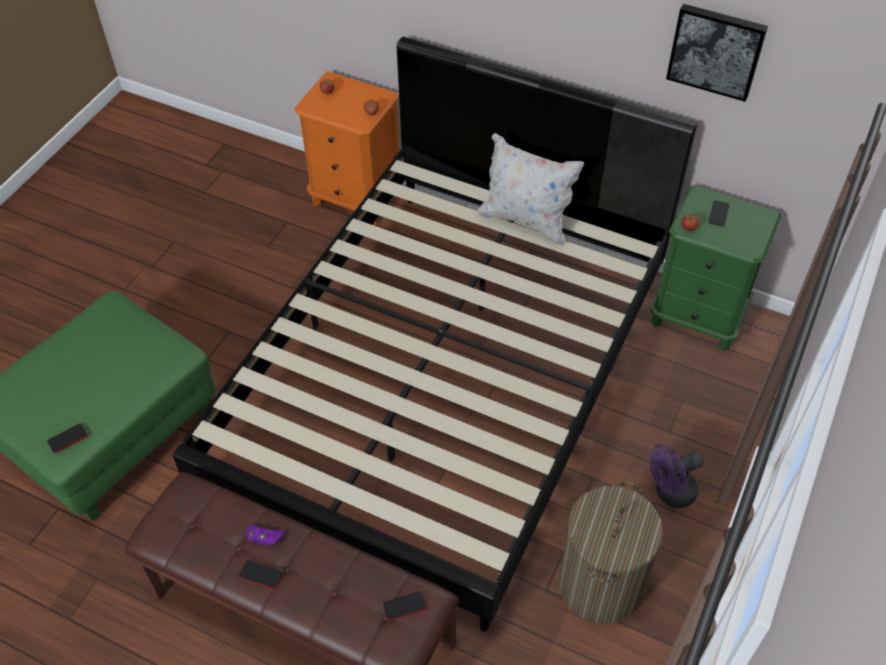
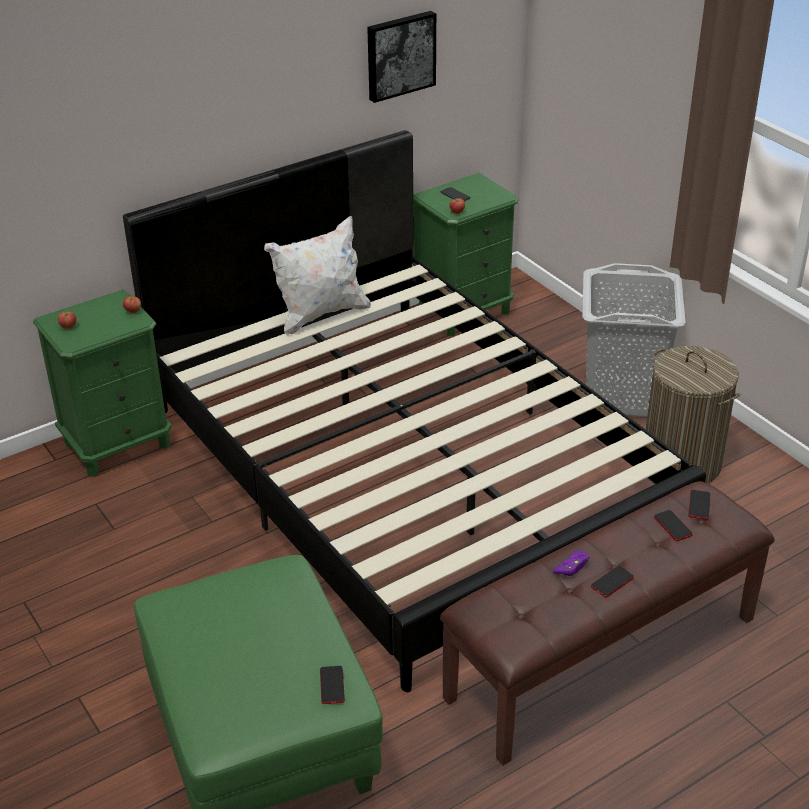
camera: 60 degrees left, 15 degrees down
orange nightstand [295,71,400,225] -> green nightstand [33,289,172,477]
purple fan [649,444,704,508] -> grey laundry basket [582,263,686,417]
none -> phone [654,510,693,541]

